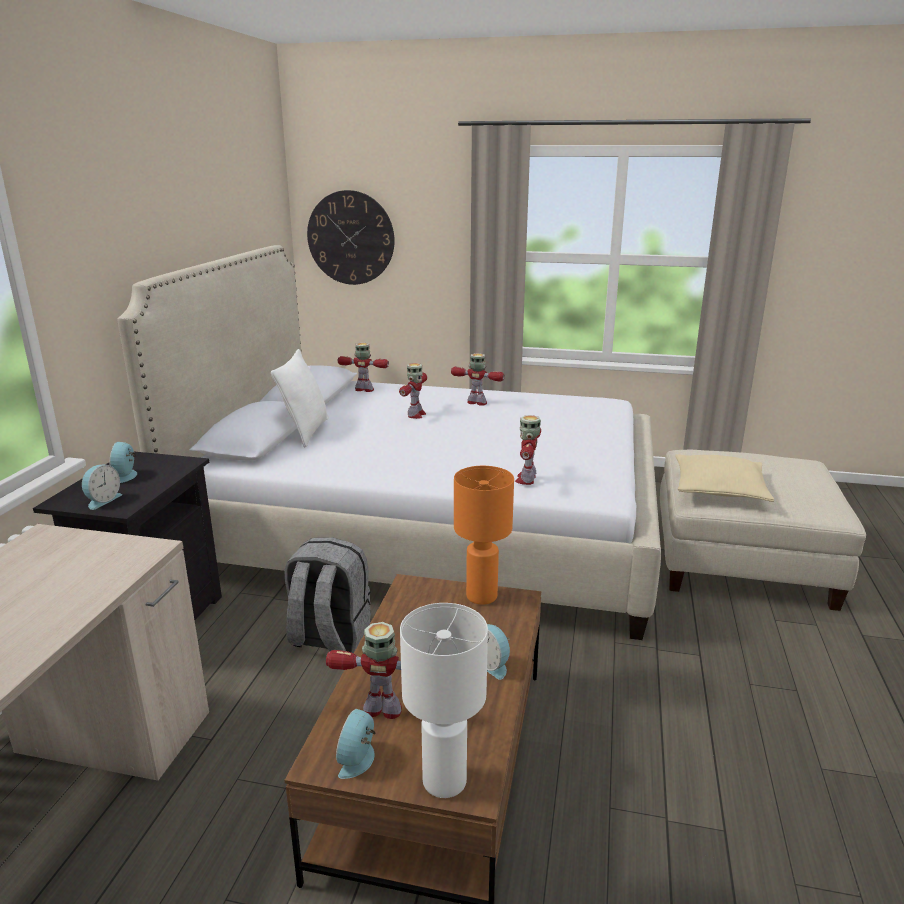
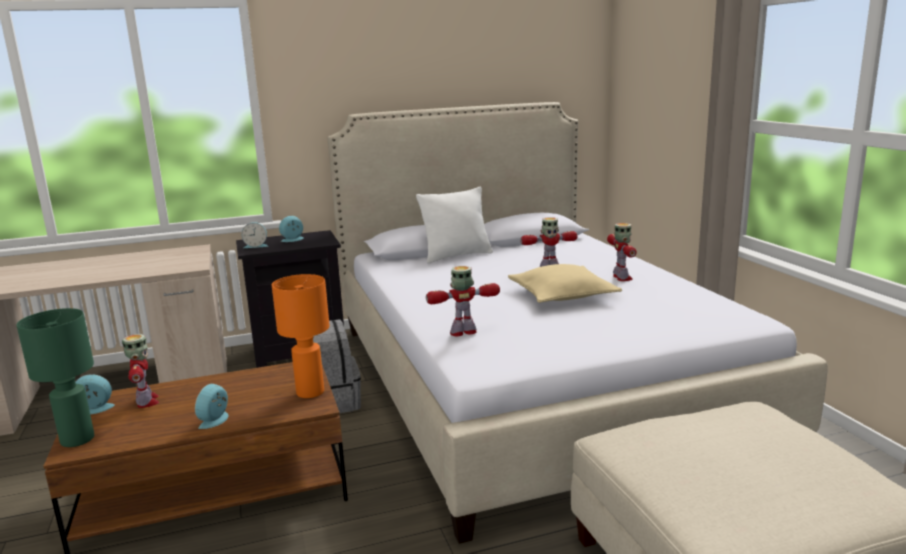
camera: 60 degrees right, 5 degrees down
wall clock [307,190,395,285] -> none
toy robot [338,343,389,392] -> none
white table lamp [400,603,488,798] -> green table lamp [16,308,94,447]
beige pillow [675,454,774,502] -> beige pillow moved to [508,264,622,303]

